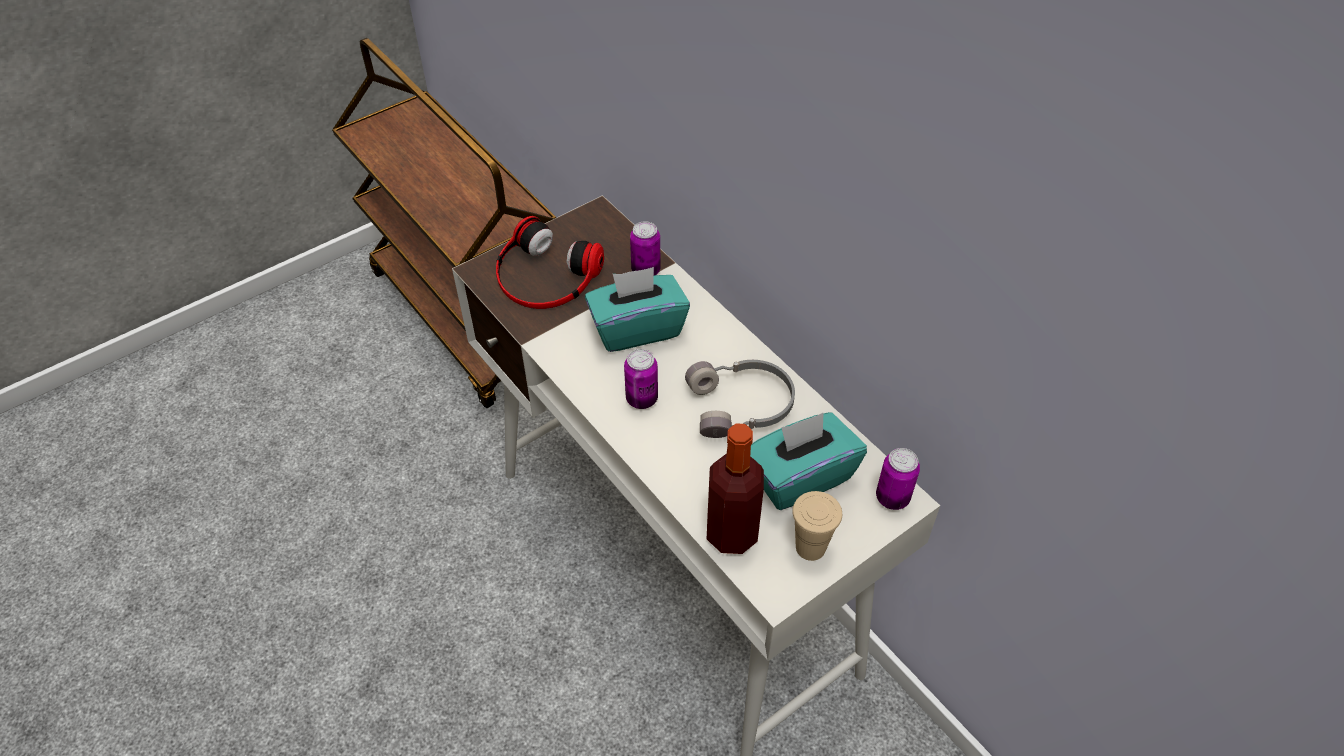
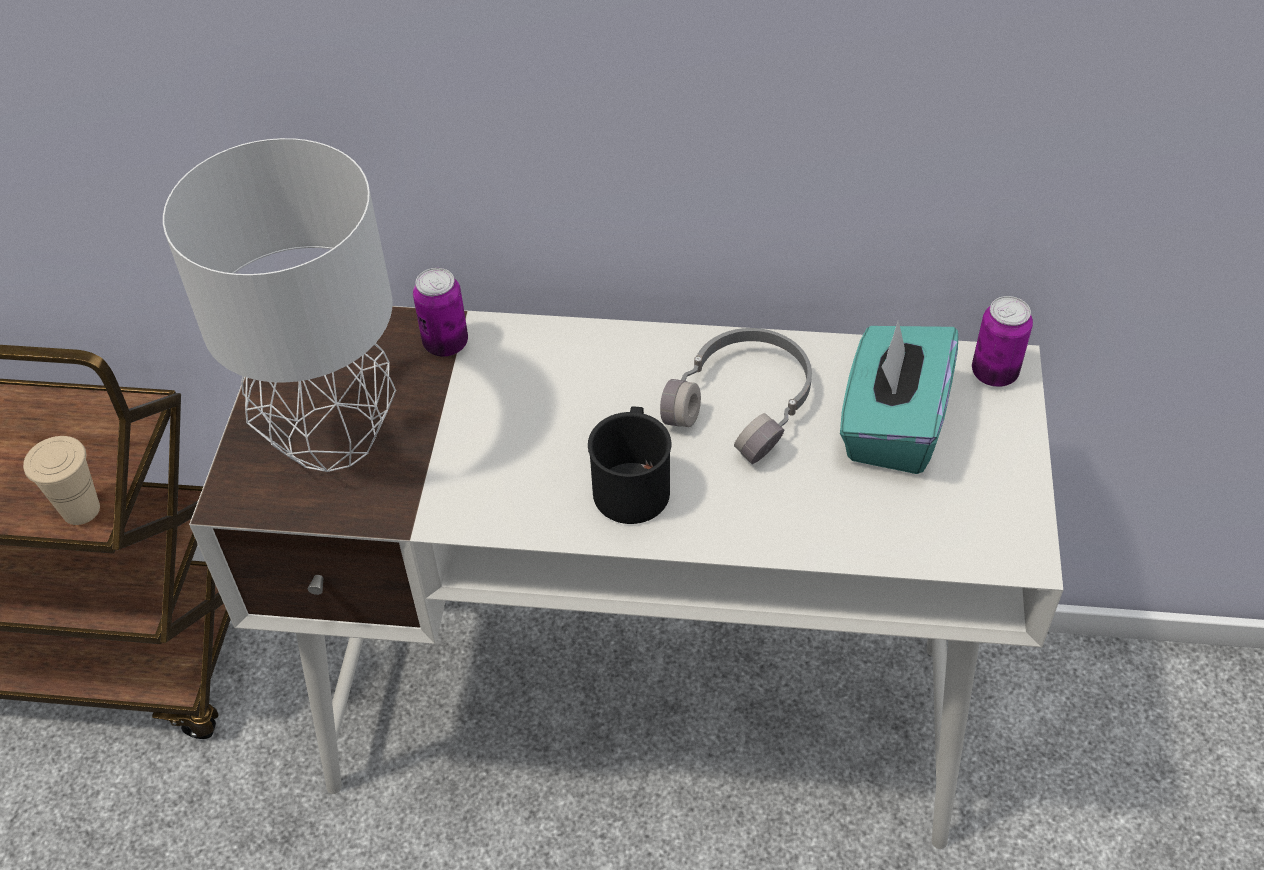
camera: 45 degrees left, 0 degrees up
headphones [496,216,604,309] -> grey table lamp [163,138,396,472]
turquoise tissue box [585,267,690,352] -> none
can [624,349,658,409] -> black mug [588,407,671,524]
bottle [707,423,764,554] -> none
beige cup [792,491,842,561] -> beige cup moved to [23,436,100,525]

